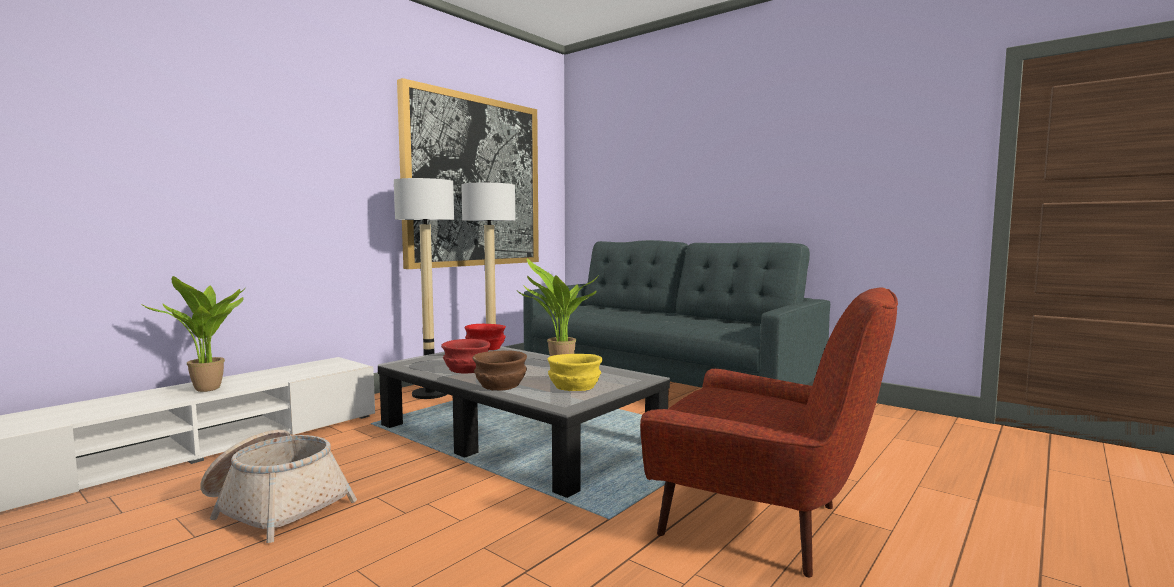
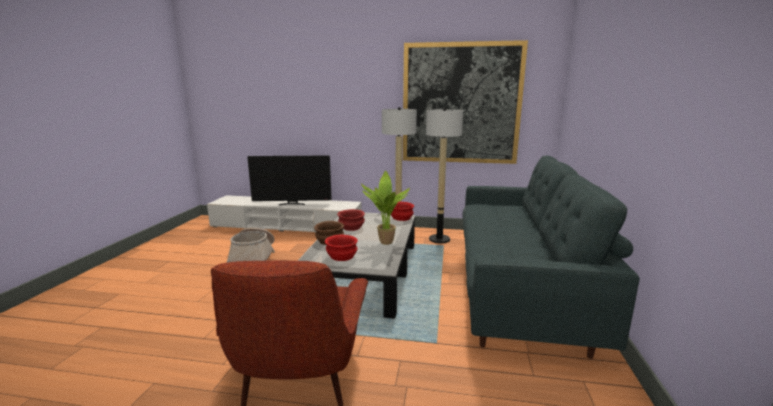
camera: 60 degrees right, 10 degrees up
potted plant [140,276,247,392] -> television [247,156,332,205]
yellow bowl [547,354,603,391] -> red bowl [325,235,358,261]

